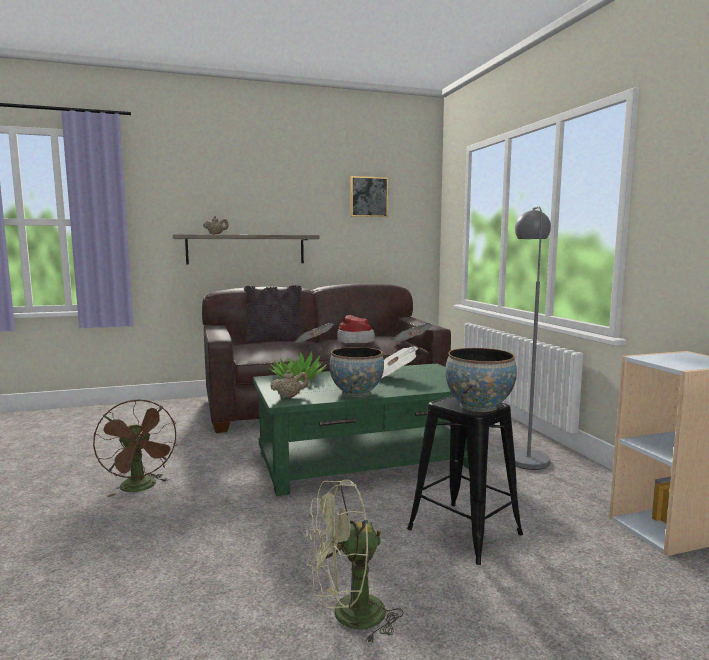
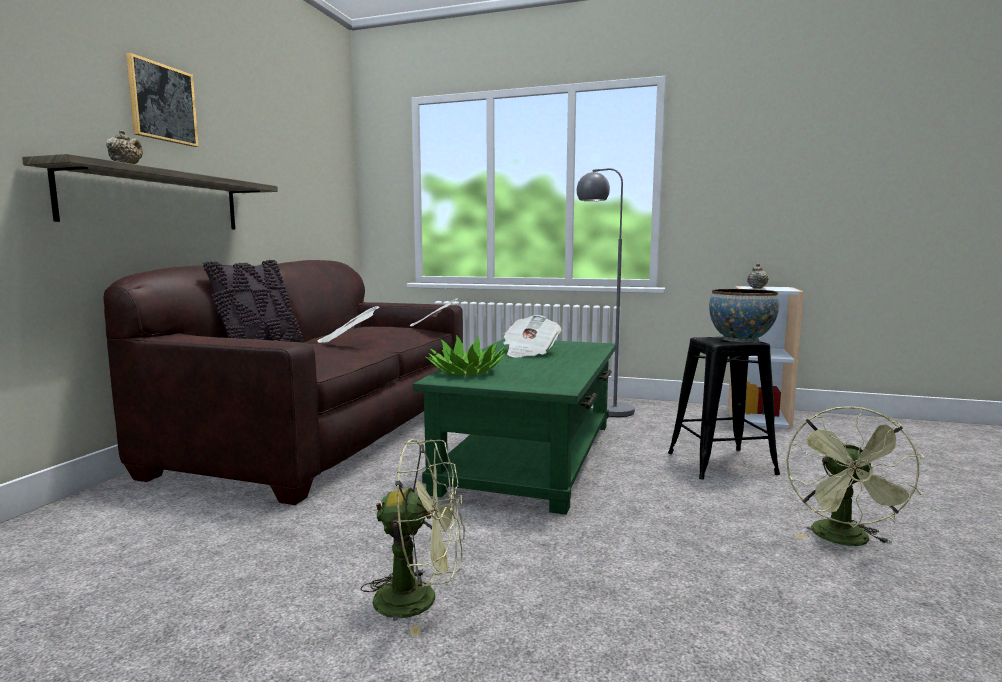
camera: 55 degrees left, 0 degrees up
brown fan [93,400,176,497] -> green fan [360,439,465,636]
beige teapot [270,370,309,398] -> beige teapot moved to [747,263,768,289]
bowl [329,347,384,397] -> none
hat [337,315,375,343] -> none
picture [351,176,388,217] -> picture moved to [126,53,199,147]

